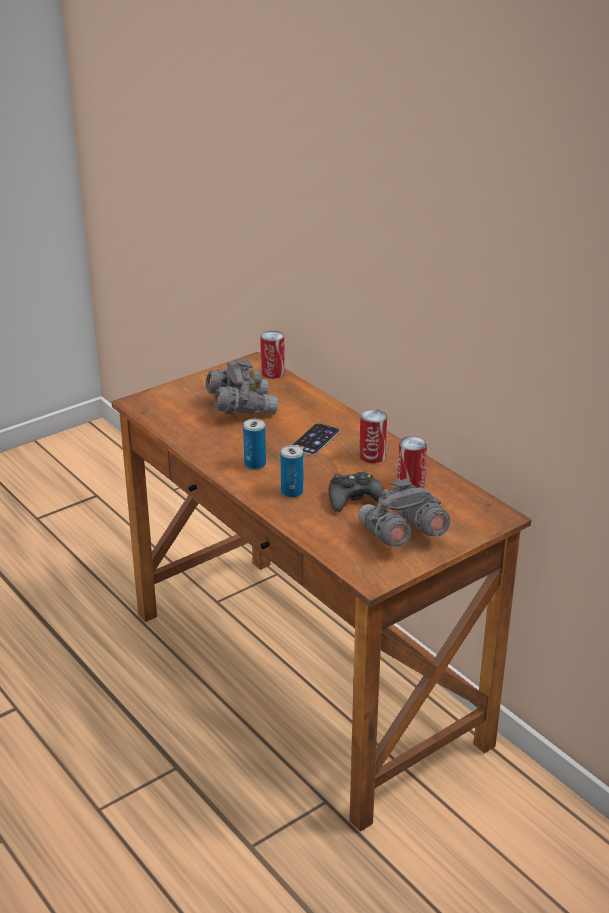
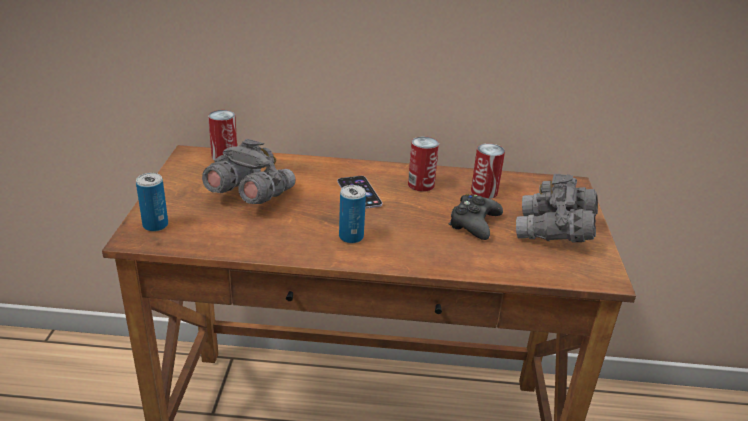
camera: 50 degrees left, 0 degrees up
can [281,445,303,498] -> can moved to [136,173,168,232]

